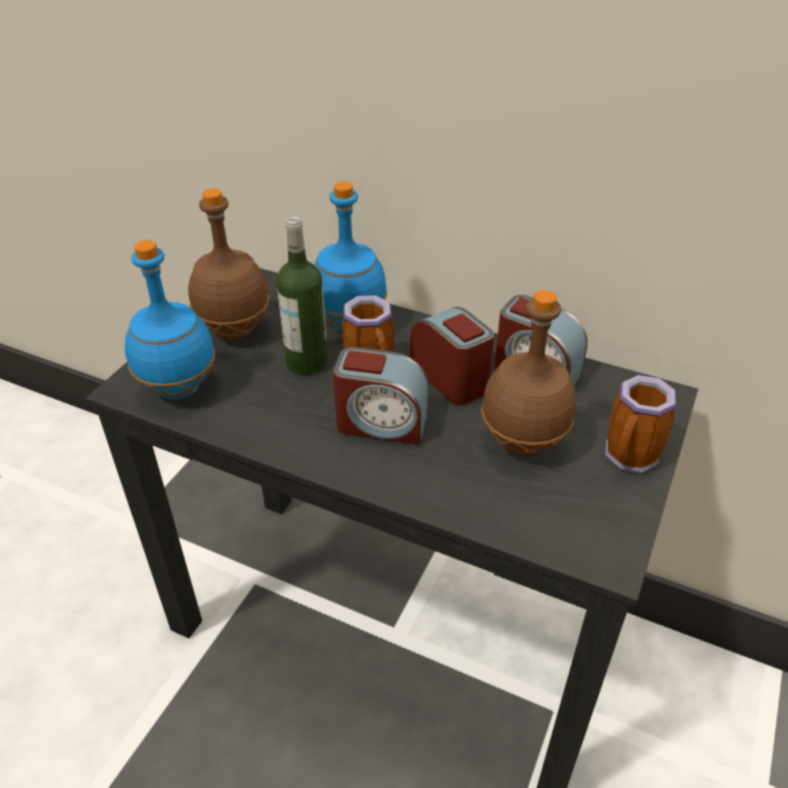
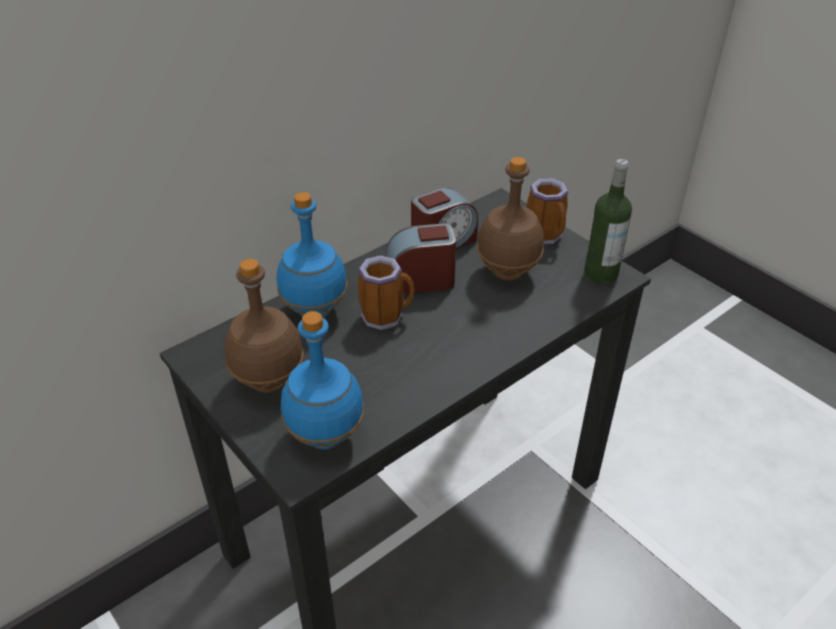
camera: 65 degrees left, 0 degrees up
bottle [276,217,328,375] -> bottle moved to [584,159,632,284]
alarm clock [333,347,429,445] -> none

